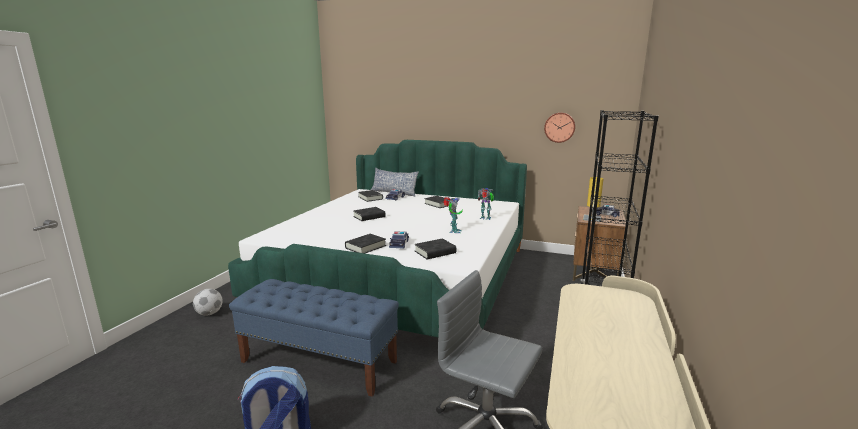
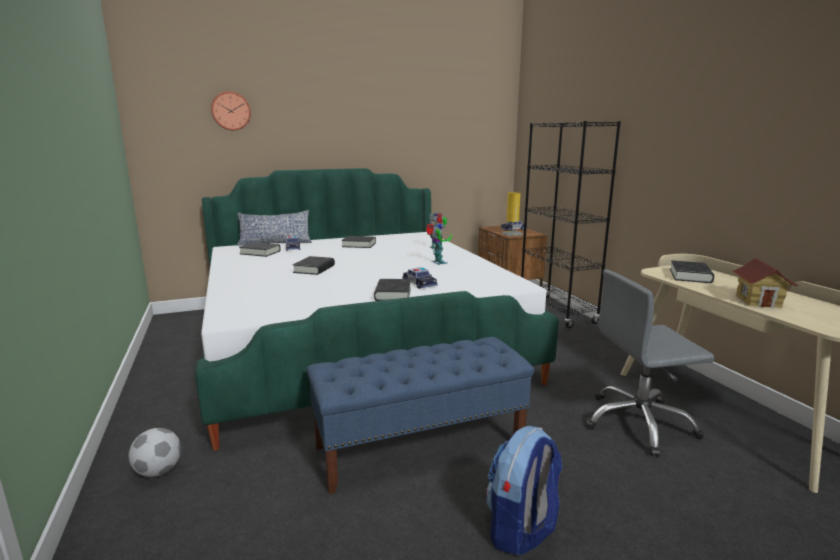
camera: 40 degrees left, 0 degrees up
black book [415,238,456,259] -> black book moved to [670,260,714,283]
wall clock [544,112,575,143] -> wall clock moved to [211,91,251,130]
none -> toy house [731,258,799,308]

